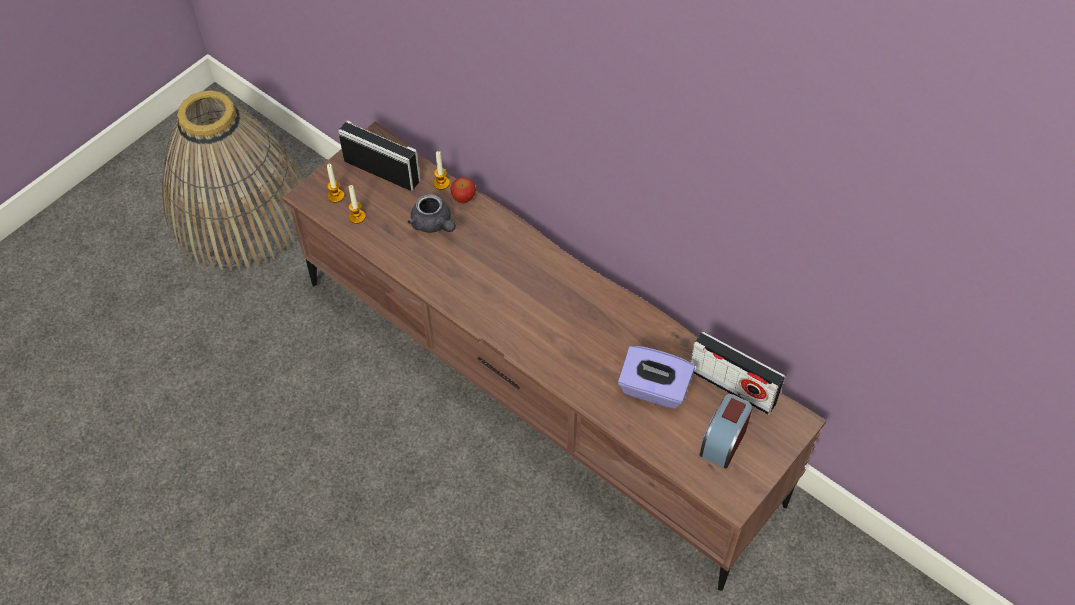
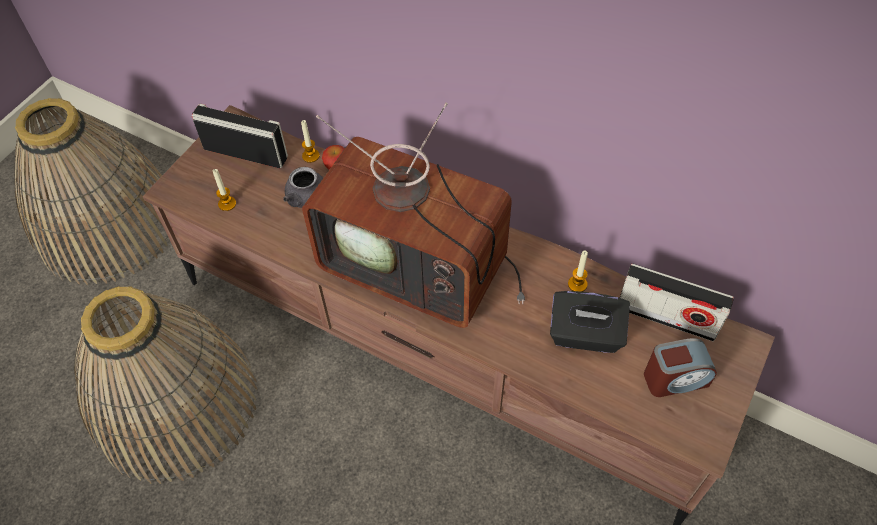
camera: 10 degrees left, 0 degrees up
candle [327,164,344,203] -> candle moved to [568,251,588,292]
purple tissue box [618,346,695,409] -> black tissue box [550,291,630,353]
alarm clock [699,394,752,469] -> alarm clock turned 120 degrees counterclockwise [644,338,717,397]
none -> basket [74,286,258,484]
none -> television [302,102,525,328]

